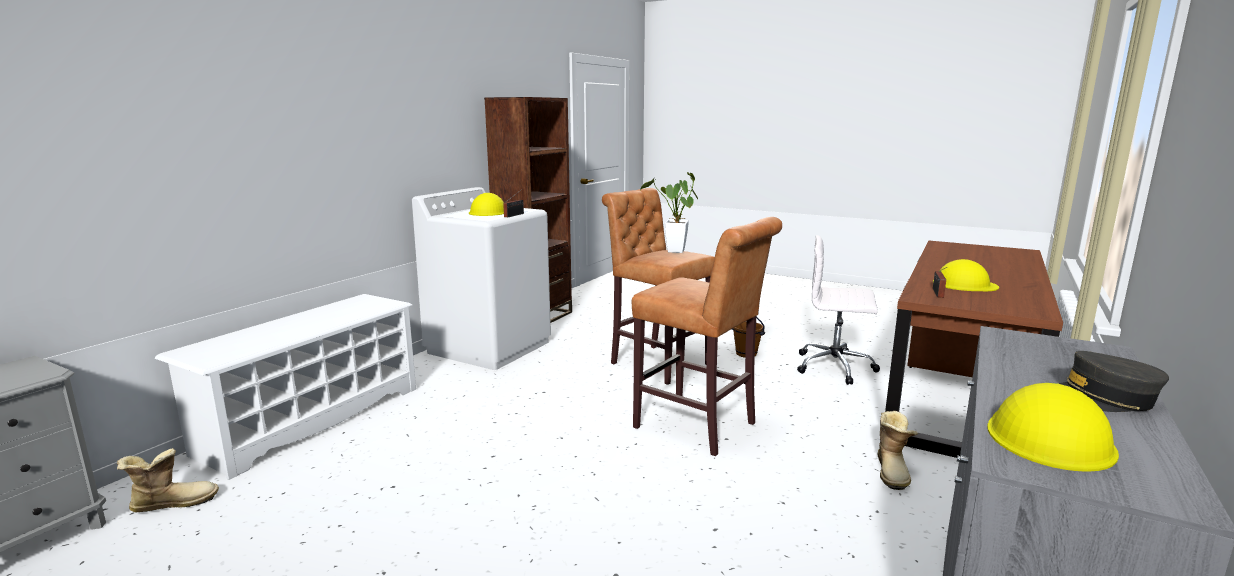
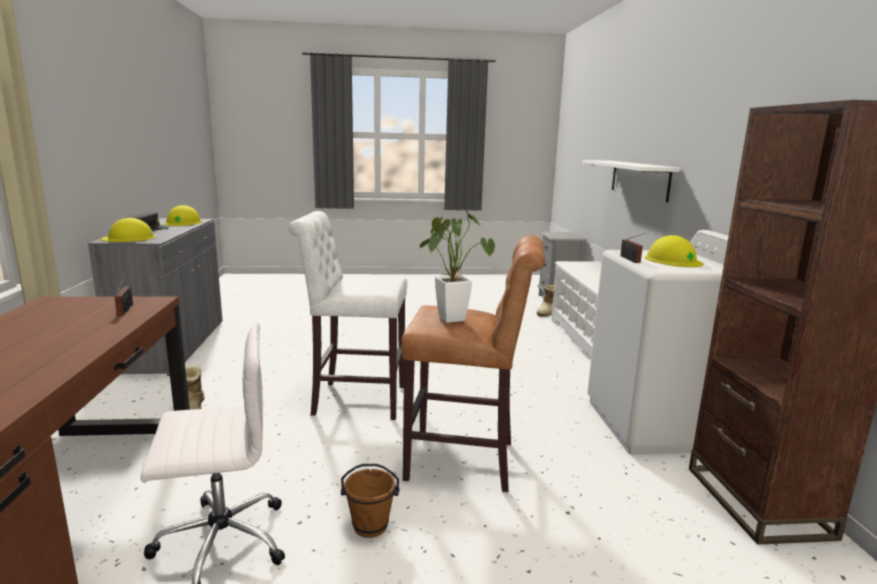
camera: 145 degrees right, 0 degrees up
brown stool [632,217,782,456] -> white stool [289,211,407,420]
yellow hard hat [933,259,999,291] -> yellow hard hat moved to [101,218,155,242]
none -> white shelf [582,160,679,202]

